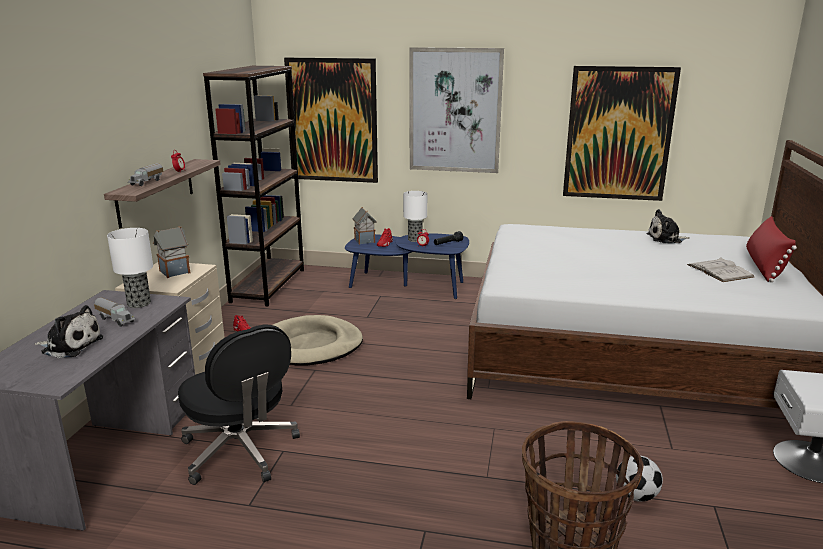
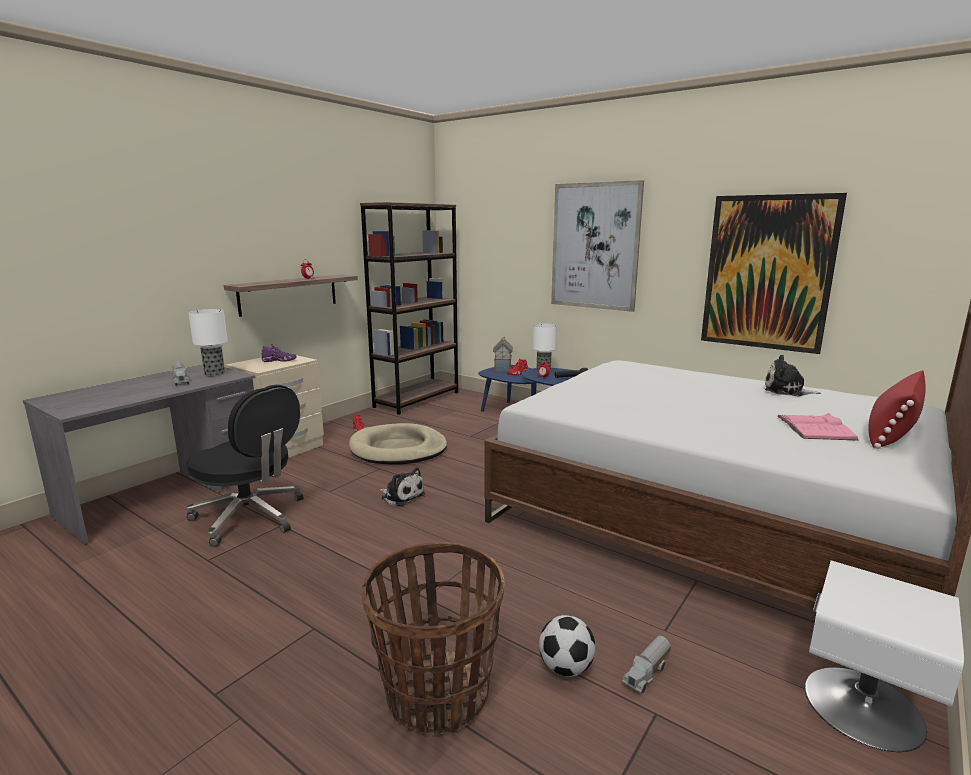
camera: 25 degrees right, 5 degrees down
plush toy [35,305,103,358] -> plush toy moved to [379,467,425,506]
toy truck [128,163,164,186] -> toy truck moved to [622,636,671,693]
toy house [153,226,190,278] -> purple shoe [261,344,297,362]
black office chair [178,325,300,485] -> black office chair turned 45 degrees counterclockwise [187,385,303,547]
picture [284,58,378,183] -> none
white book [687,258,754,282] -> pink book [777,413,859,441]

